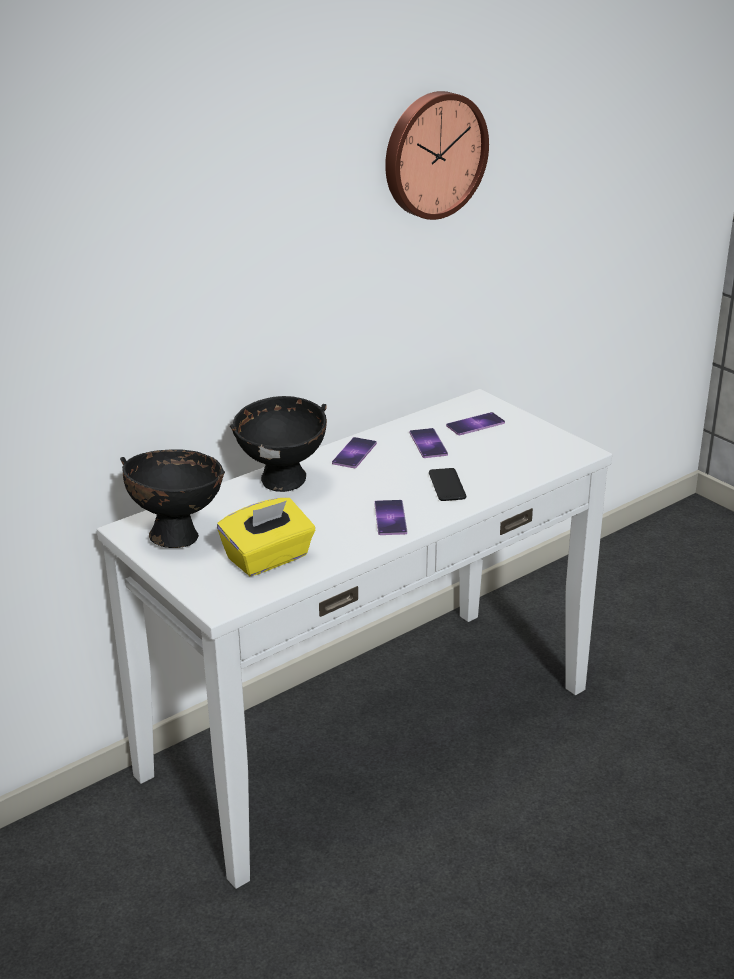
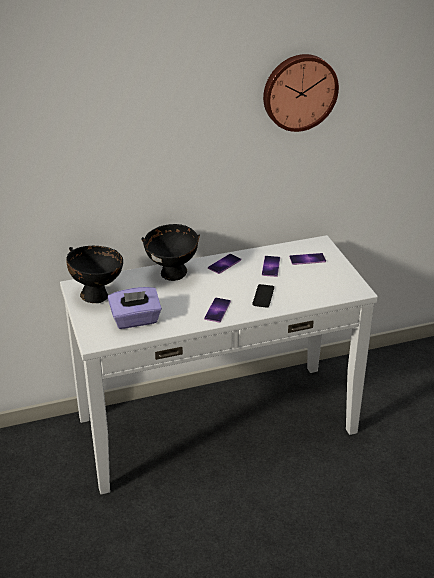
camera: 20 degrees right, 5 degrees up
yellow tissue box [217,498,315,576] -> purple tissue box [108,287,162,329]

